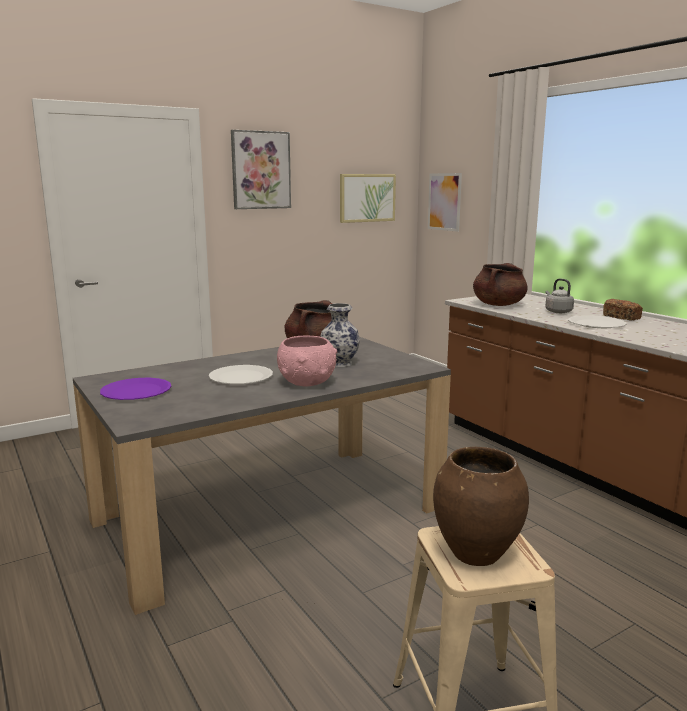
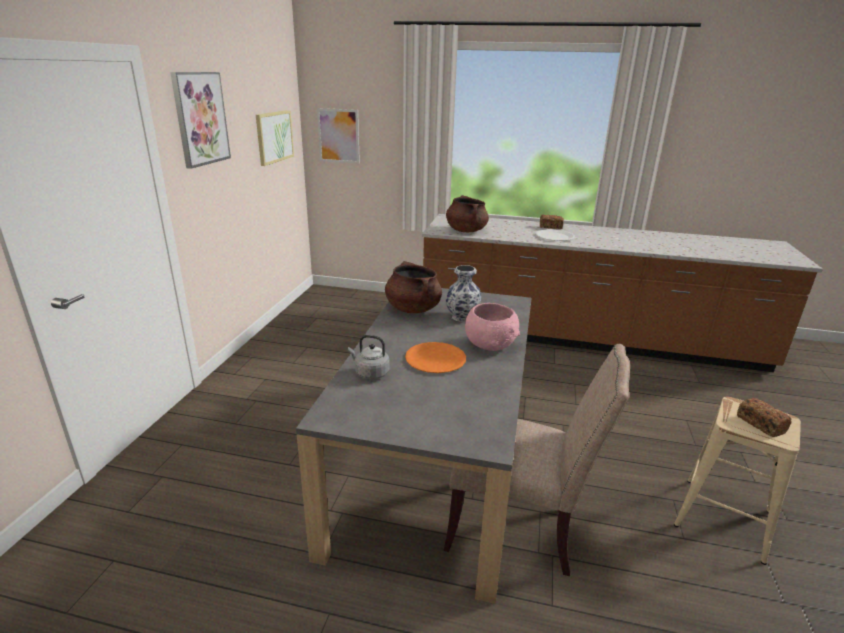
camera: 45 degrees left, 10 degrees up
purple plate [100,378,171,400] -> none
white plate [209,365,273,384] -> orange plate [405,342,466,373]
brown vase [433,447,529,566] -> bread [737,398,792,437]
grey kettle [545,279,574,313] -> grey kettle moved to [348,335,390,380]
none -> beige chair [443,344,630,576]

